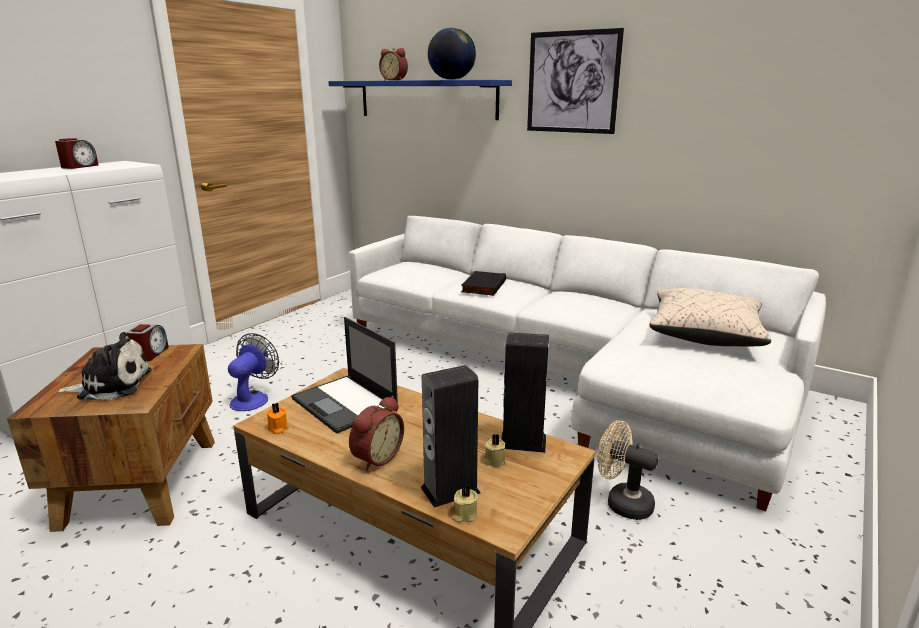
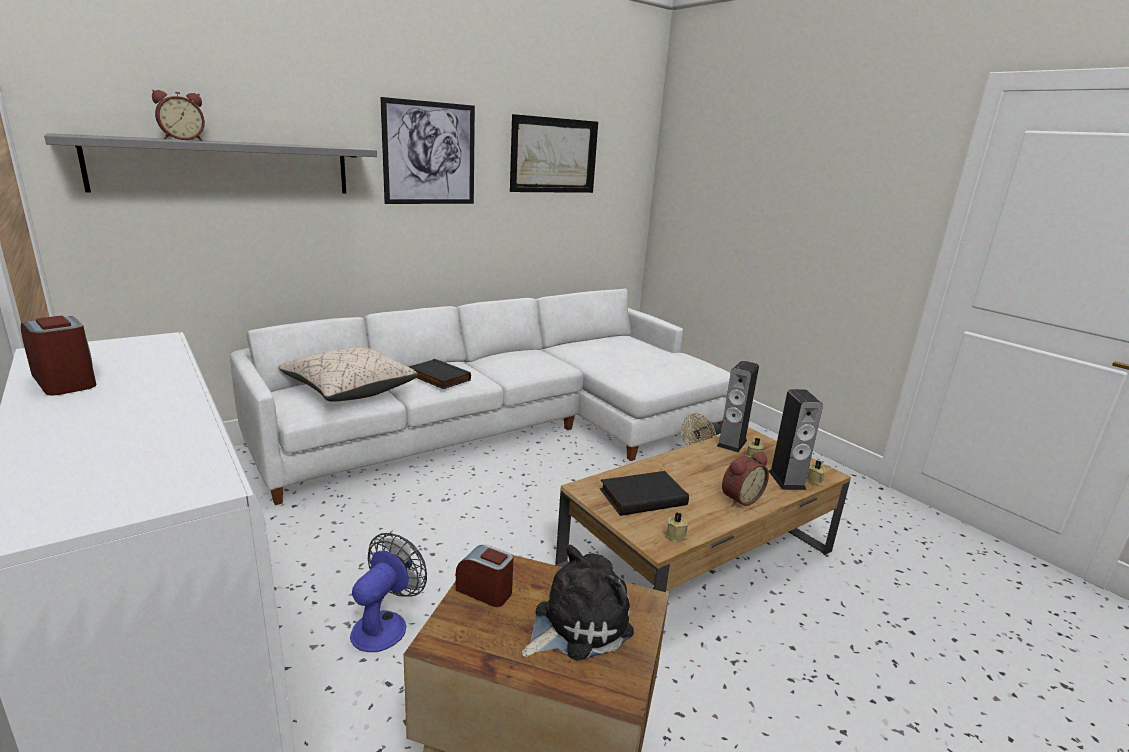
camera: 70 degrees left, 0 degrees up
plush toy [56,332,152,401] -> plush toy turned 45 degrees clockwise [522,544,634,661]
fan [228,333,279,411] -> fan turned 75 degrees clockwise [350,533,427,652]
orange candle [267,403,289,434] -> beige candle [665,512,688,543]
laptop [291,317,399,434] -> black book [600,471,689,516]
blue shelf [328,80,512,120] -> grey shelf [44,133,377,194]
alarm clock [349,396,404,471] -> alarm clock turned 90 degrees clockwise [722,452,769,507]
globe [428,28,476,80] -> none
beige pillow [649,288,771,346] -> beige pillow moved to [278,346,418,402]
none -> picture [510,114,598,193]

